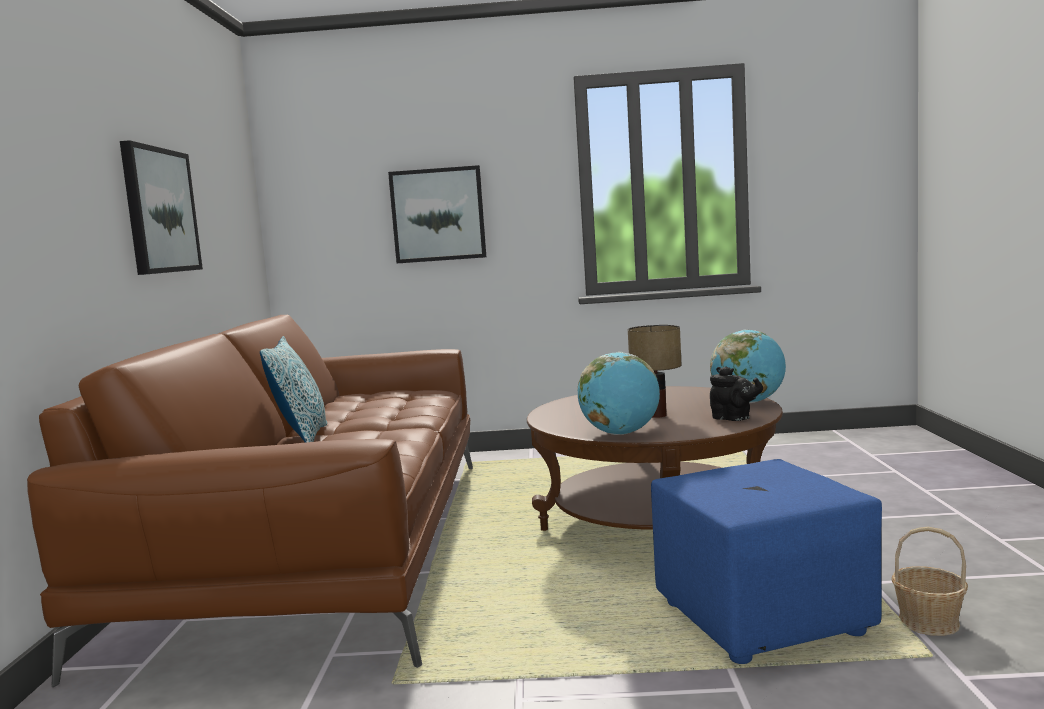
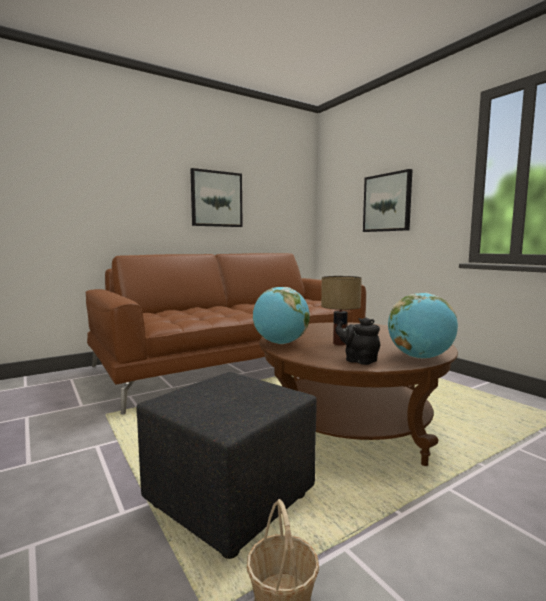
camera: 55 degrees right, 0 degrees up
pillow [260,336,327,443] -> none
blue ottoman [651,459,882,664] -> black ottoman [136,372,317,559]
black teapot [710,367,763,421] -> black teapot turned 120 degrees clockwise [335,318,380,365]

